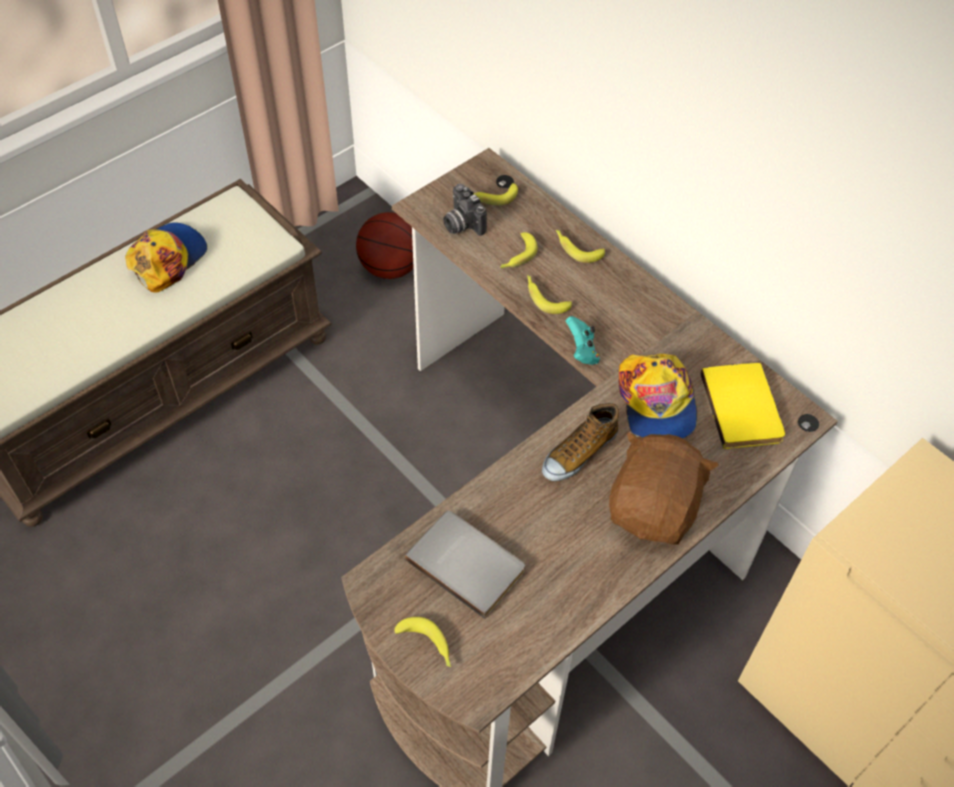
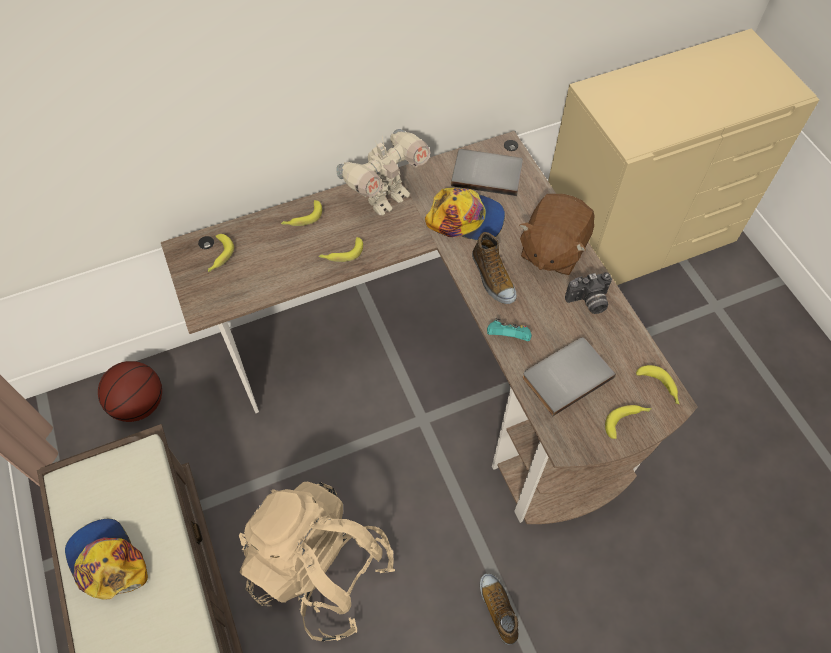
camera: 70 degrees left, 5 degrees up
camera [443,184,487,236] -> camera moved to [565,272,612,314]
banana [500,232,538,269] -> banana moved to [636,365,679,404]
turquoise game controller [566,316,600,365] -> turquoise game controller moved to [487,318,532,341]
brown plush toy [609,432,719,545] -> brown plush toy turned 105 degrees counterclockwise [519,194,595,275]
yellow book [701,362,785,449] -> grey book [451,149,523,196]
none -> beige backpack [239,482,395,641]
none -> toy robot [336,129,431,216]
none -> shoe [480,573,518,645]

